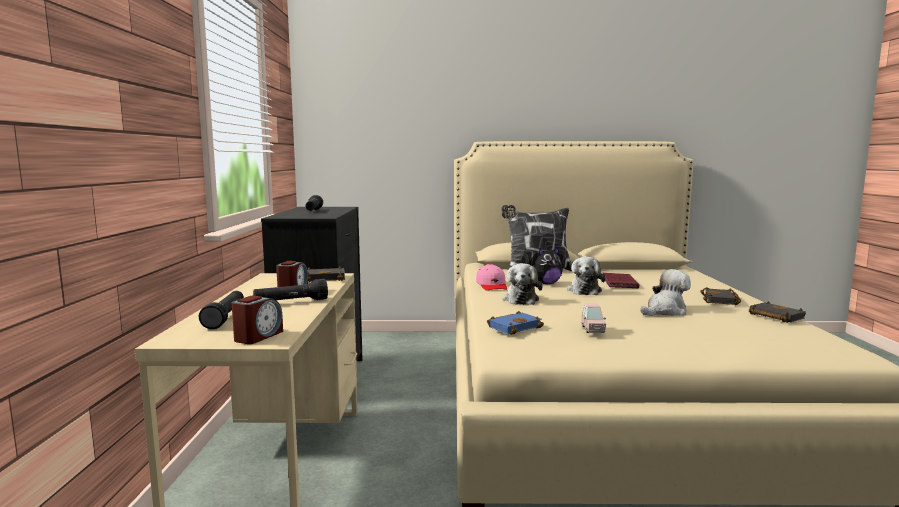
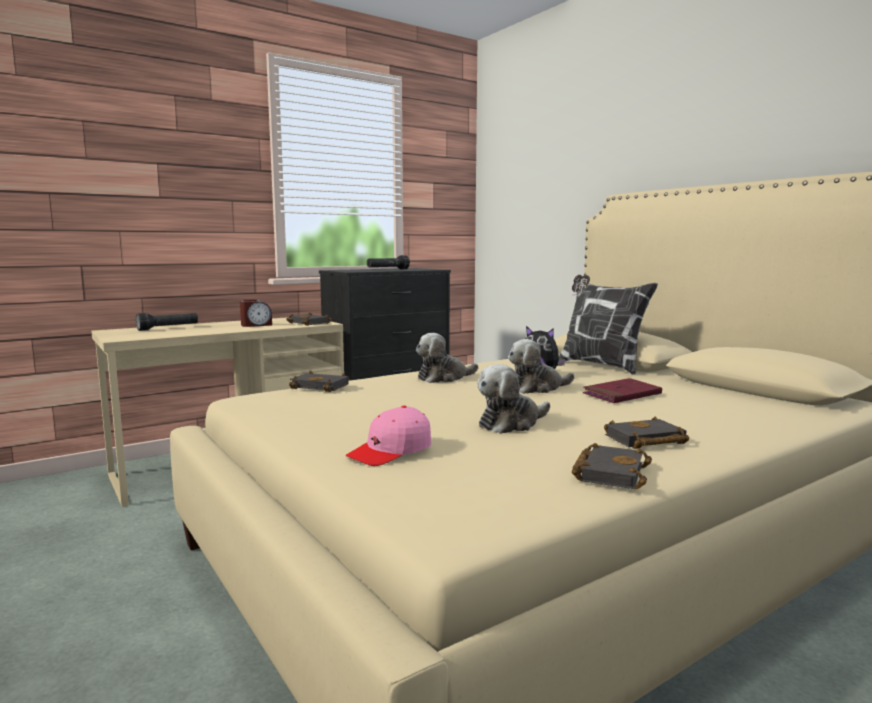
camera: 55 degrees right, 0 degrees up
alarm clock [232,295,283,344] -> none
black flashlight [253,279,328,300] -> none
pink cap [476,264,507,290] -> pink cap moved to [346,406,431,466]
blue book [487,311,544,335] -> black book [289,371,349,392]
pink toy car [581,303,606,333] -> none
plush toy [640,269,691,316] -> plush toy turned 120 degrees clockwise [478,364,550,434]

